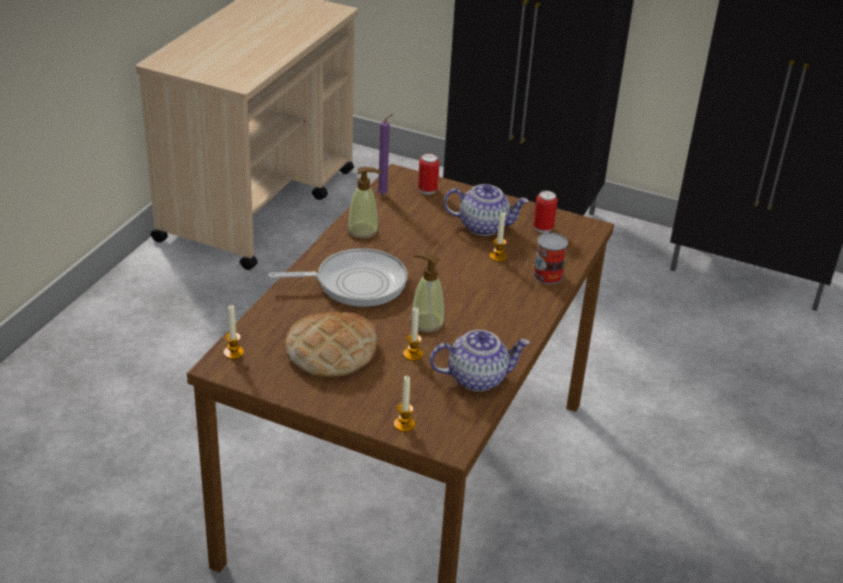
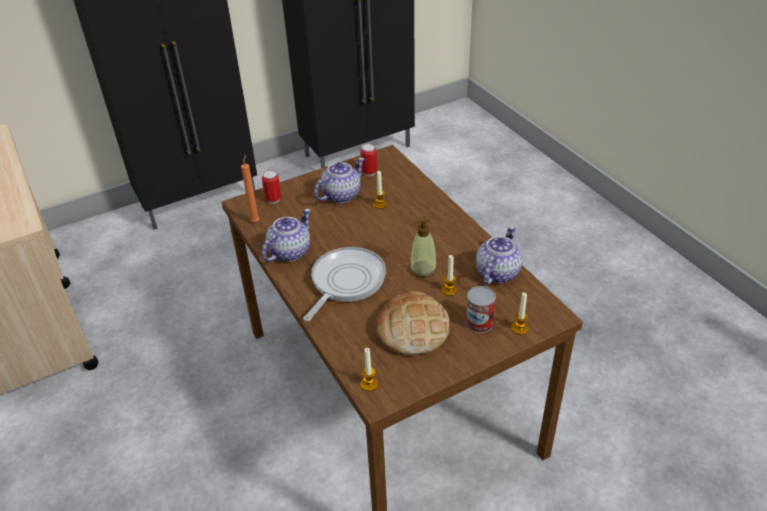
camera: 50 degrees left, 5 degrees up
soap dispenser [347,167,381,240] -> teapot [262,209,311,262]
purple candle [377,113,394,195] -> orange candle [241,154,259,222]
can [533,233,568,284] -> can moved to [466,286,496,333]

